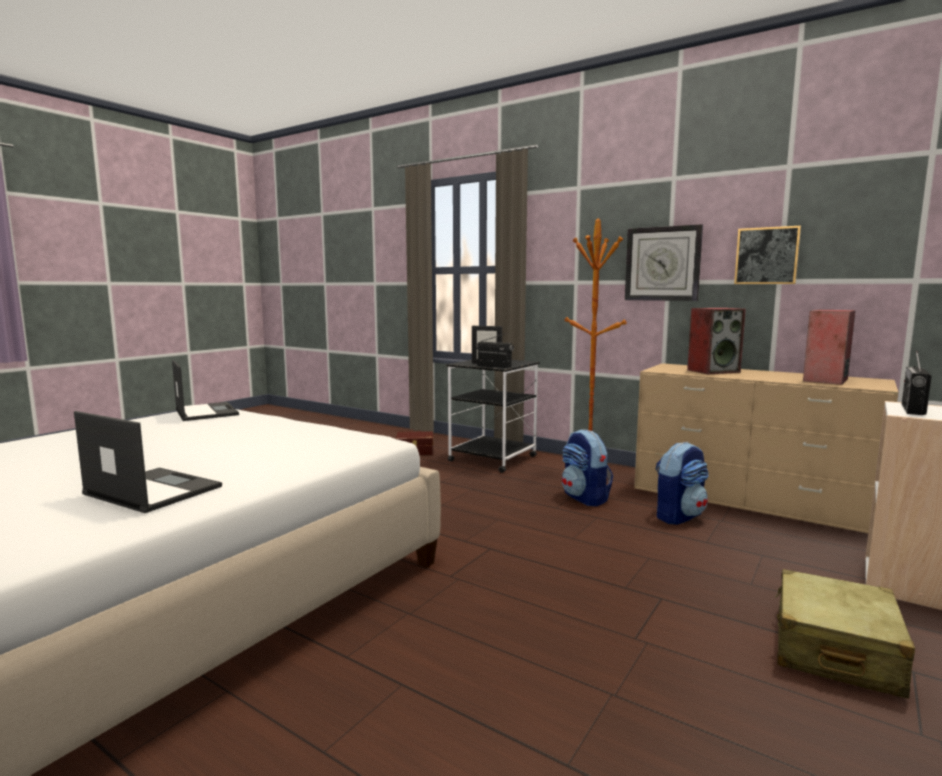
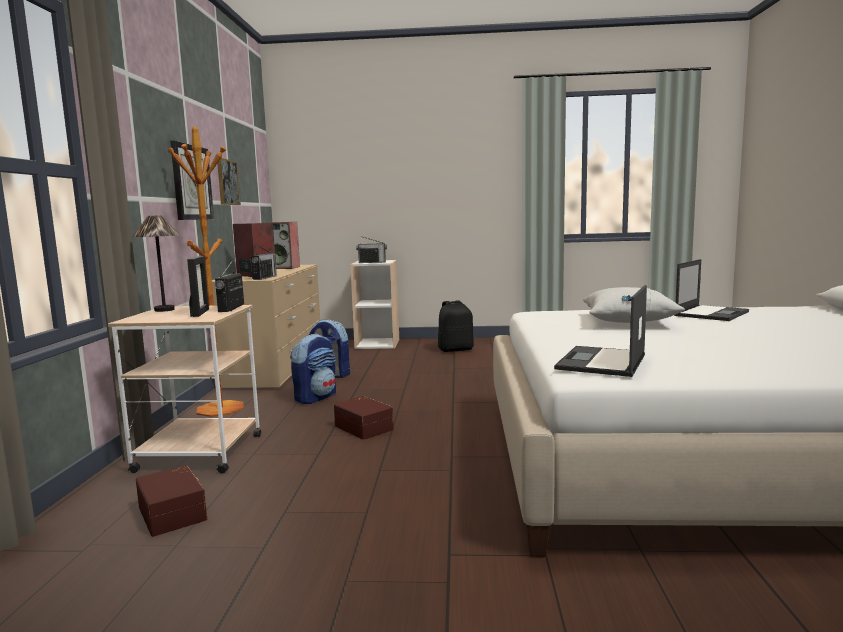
camera: 120 degrees left, 0 degrees up
laptop [74,411,222,513] -> laptop turned 135 degrees counterclockwise [674,259,749,321]
black cart [446,360,540,473] -> beige cart [108,305,261,474]
beige suitcase [775,569,915,699] -> black backpack [438,300,474,352]
none -> table lamp [133,216,180,312]
none -> radio [251,245,277,280]
none -> brown storage box [334,396,393,440]
none -> grey pillow [583,287,685,323]

